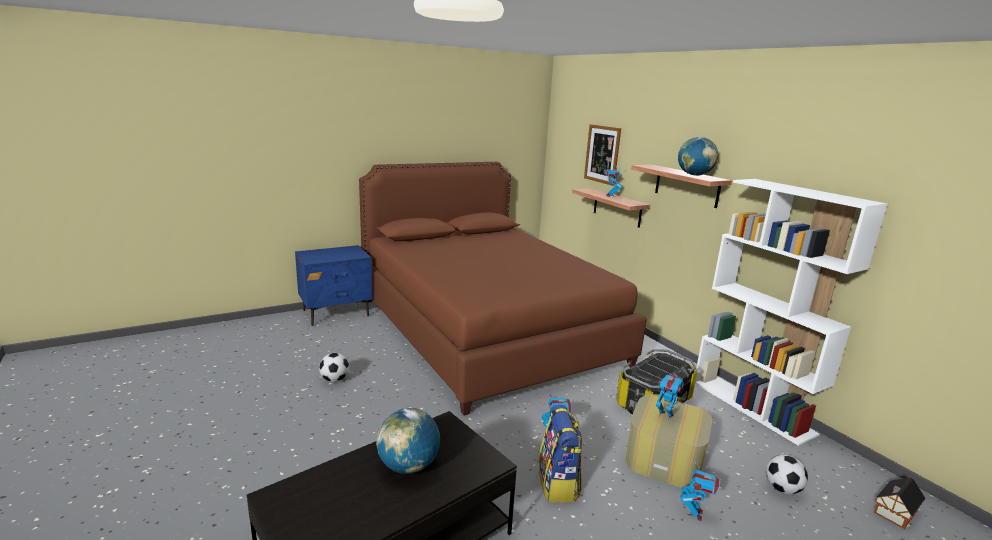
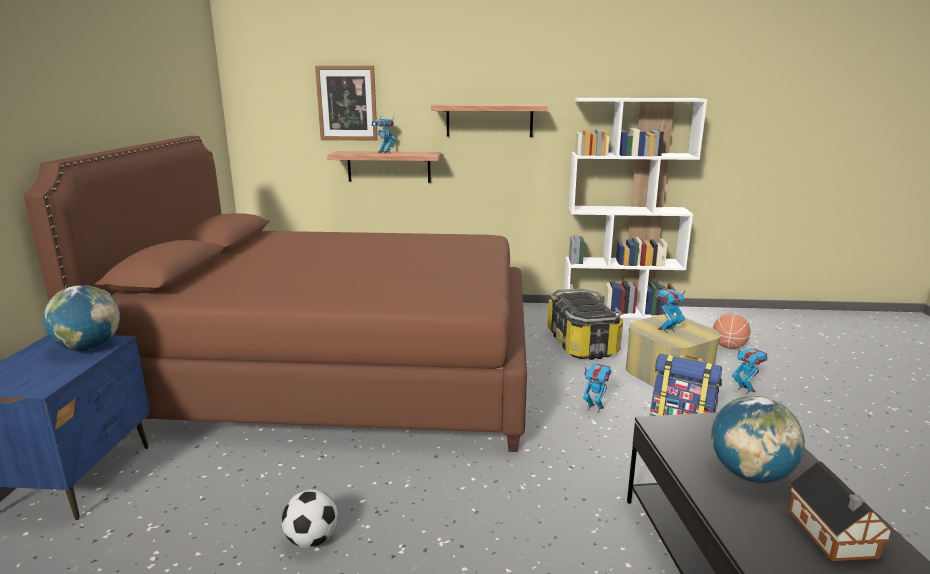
camera: 55 degrees left, 0 degrees up
globe [678,137,718,176] -> globe moved to [43,285,120,351]
football [766,455,808,494] -> basketball [713,314,750,349]
toy house [874,477,926,529] -> toy house moved to [789,462,894,561]

